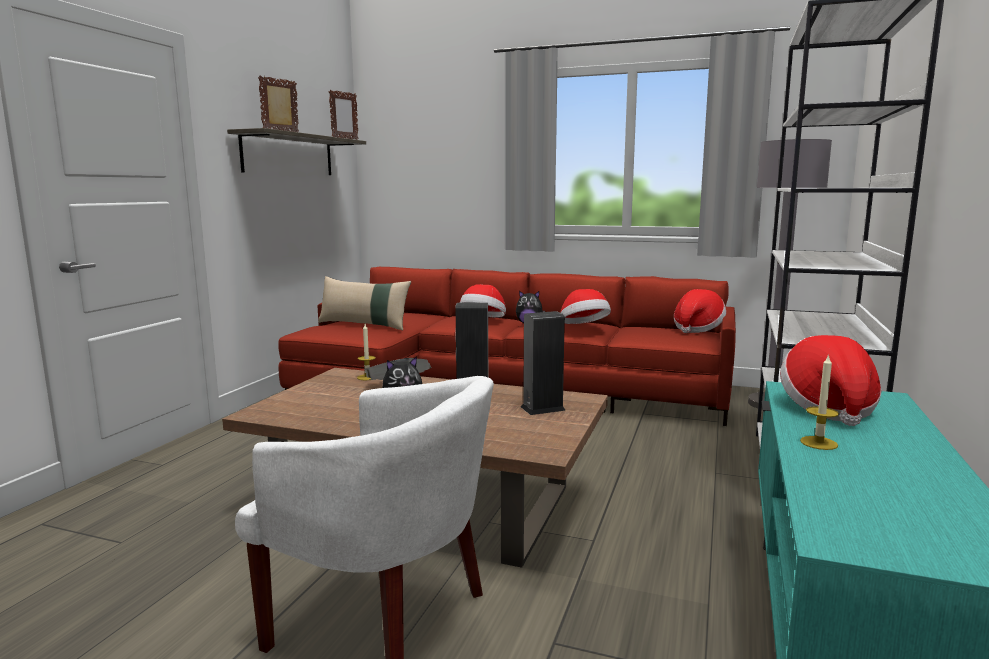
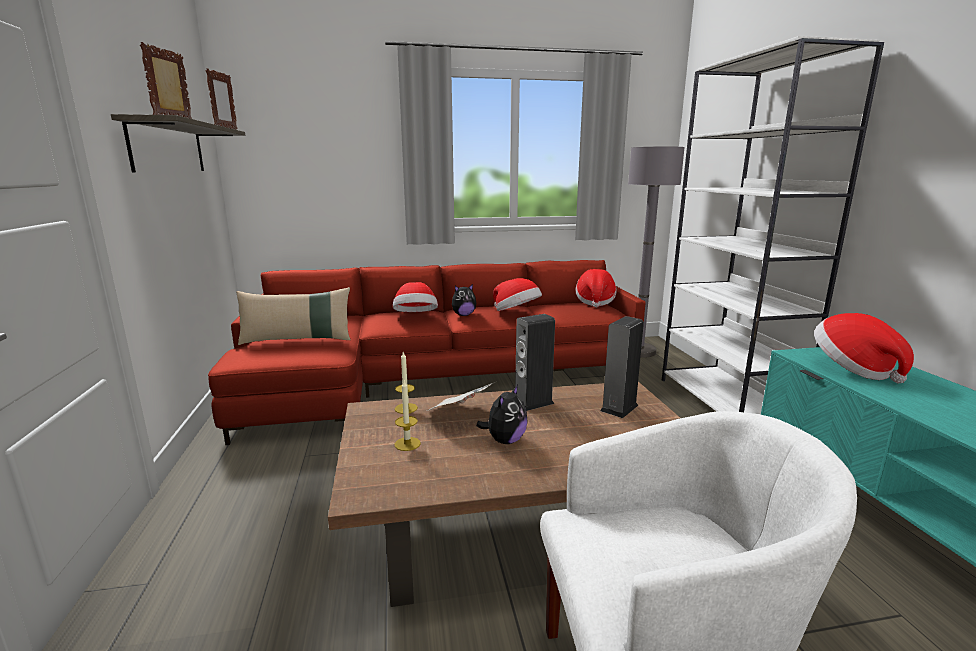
camera: 30 degrees left, 5 degrees up
candle [800,354,839,450] -> candle moved to [394,380,421,451]

